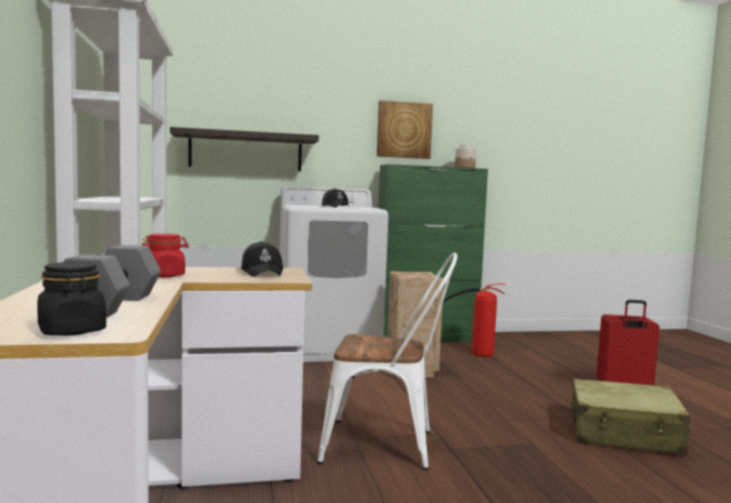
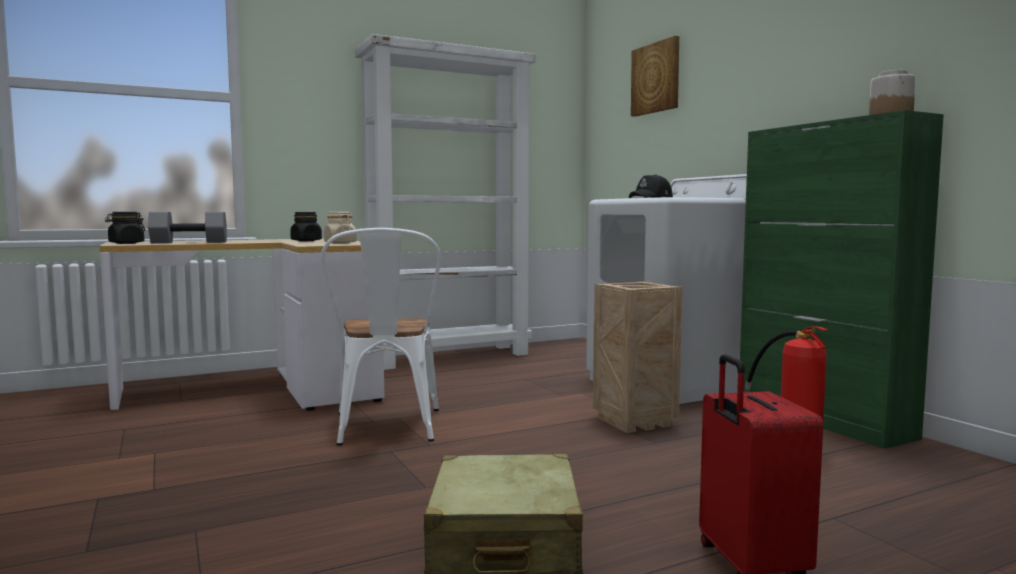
camera: 75 degrees right, 0 degrees up
red jar [142,234,189,277] -> black jar [290,212,322,241]
shelf [170,127,319,171] -> none
black cap [241,241,283,277] -> beige jar [324,212,357,244]
picture [377,100,433,159] -> picture moved to [631,36,679,117]

